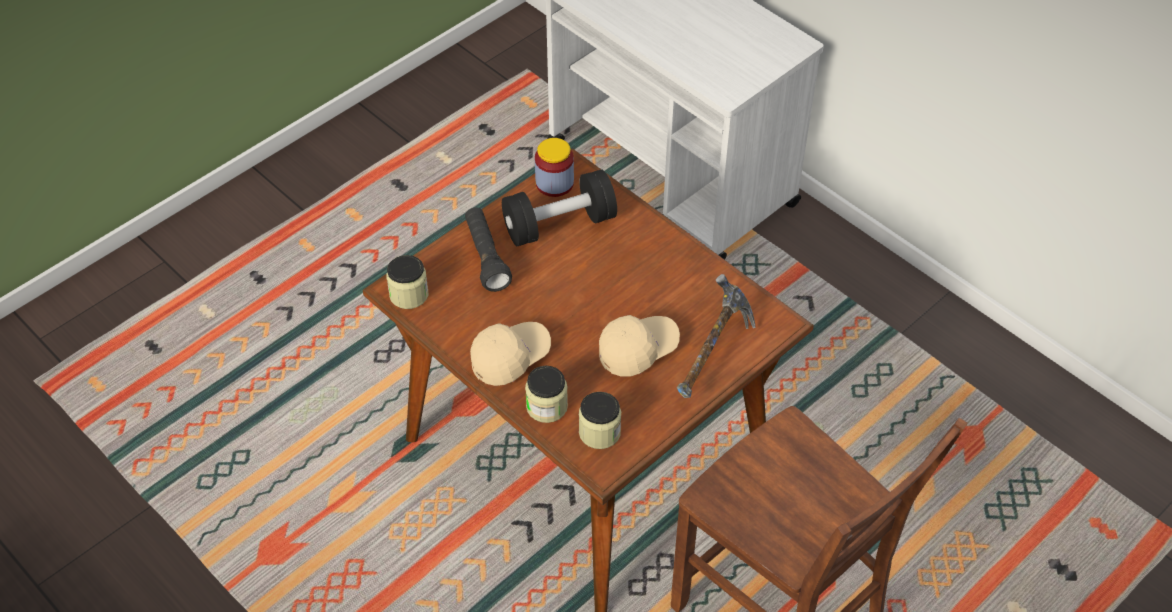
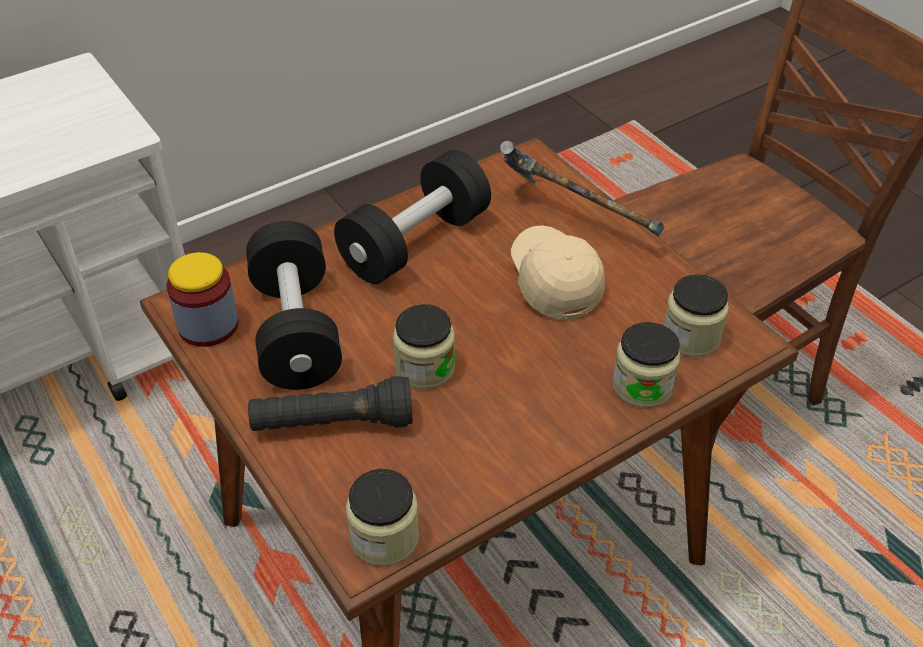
camera: 80 degrees left, 5 degrees down
beige cap [470,322,551,386] -> none
none -> black dumbbell [334,150,491,284]
none -> jar [393,304,455,389]

